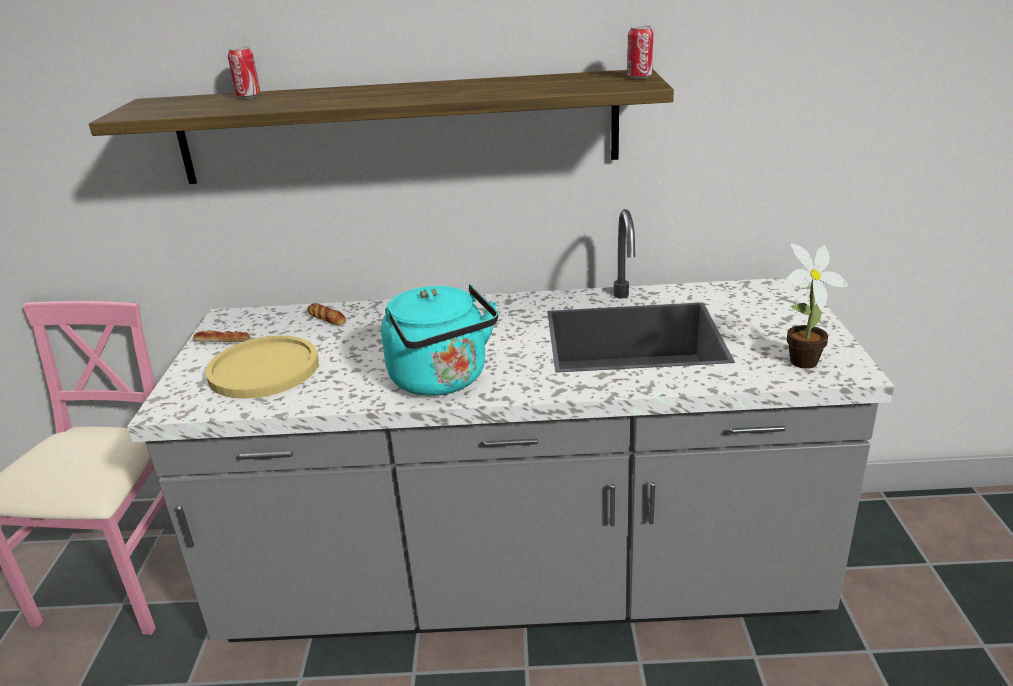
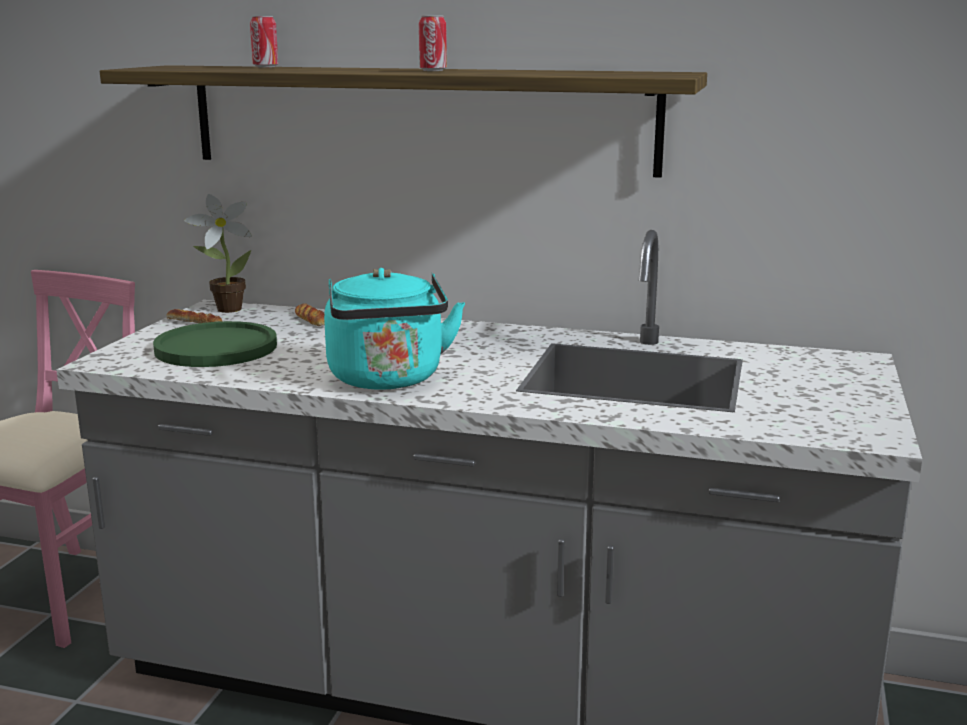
camera: 15 degrees right, 10 degrees down
yellow plate [205,336,319,399] -> green plate [153,321,277,367]
can [627,25,653,79] -> can moved to [419,16,447,71]
potted plant [786,243,848,369] -> potted plant moved to [184,194,252,313]

